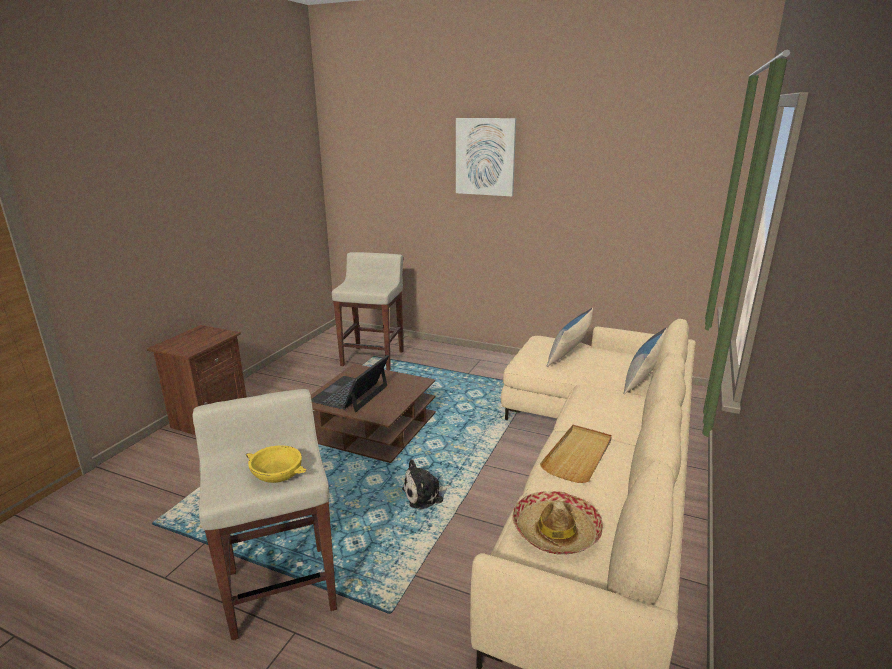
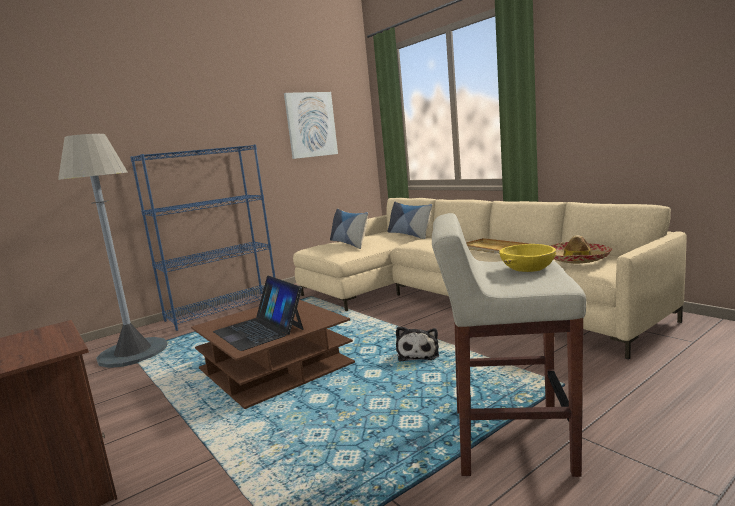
camera: 60 degrees left, 10 degrees down
beige stool [332,252,404,370] -> grey floor lamp [58,134,168,368]
picture [456,118,516,196] -> picture moved to [284,92,338,159]
none -> blue bookcase [130,144,275,331]

